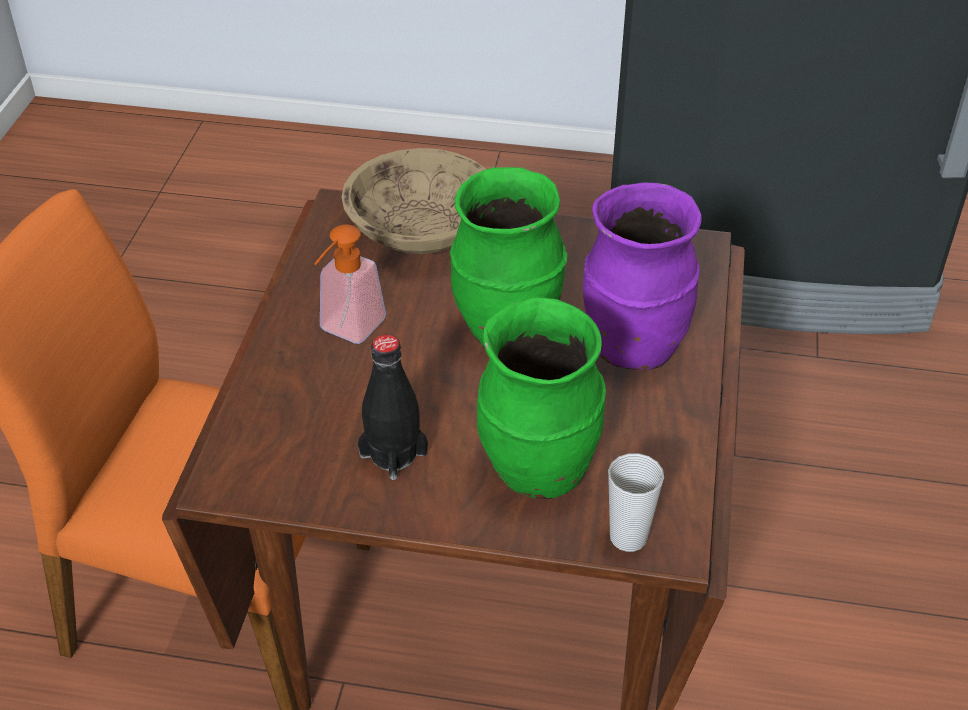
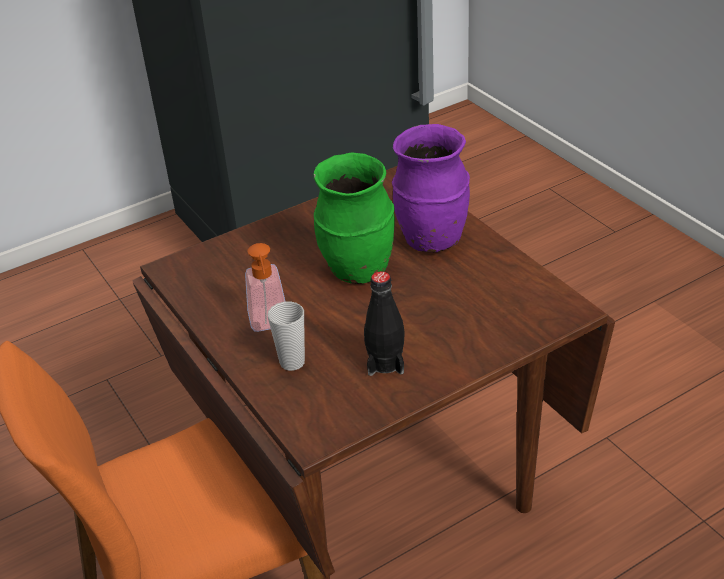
camera: 40 degrees left, 5 degrees down
beige bowl [342,148,486,254] -> none
green vase [477,297,606,499] -> none
cup [608,453,664,552] -> cup moved to [267,301,305,371]

